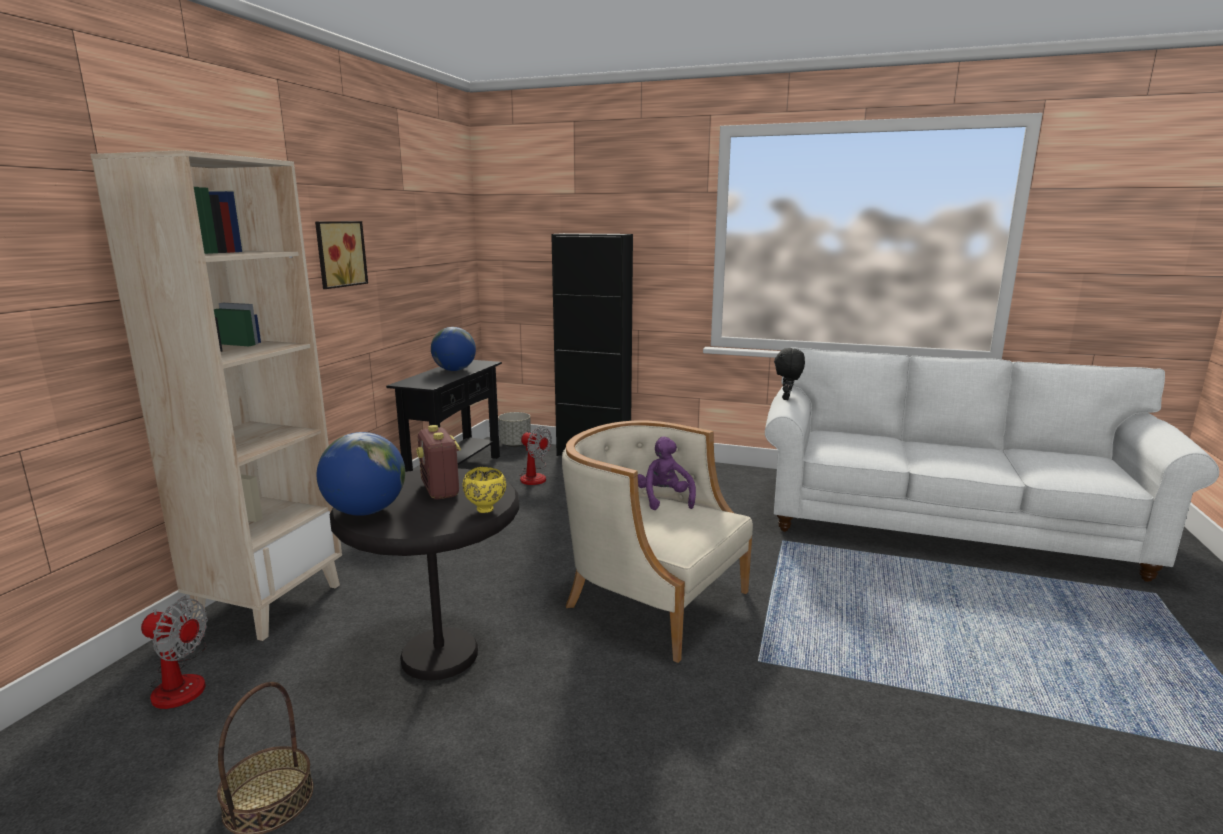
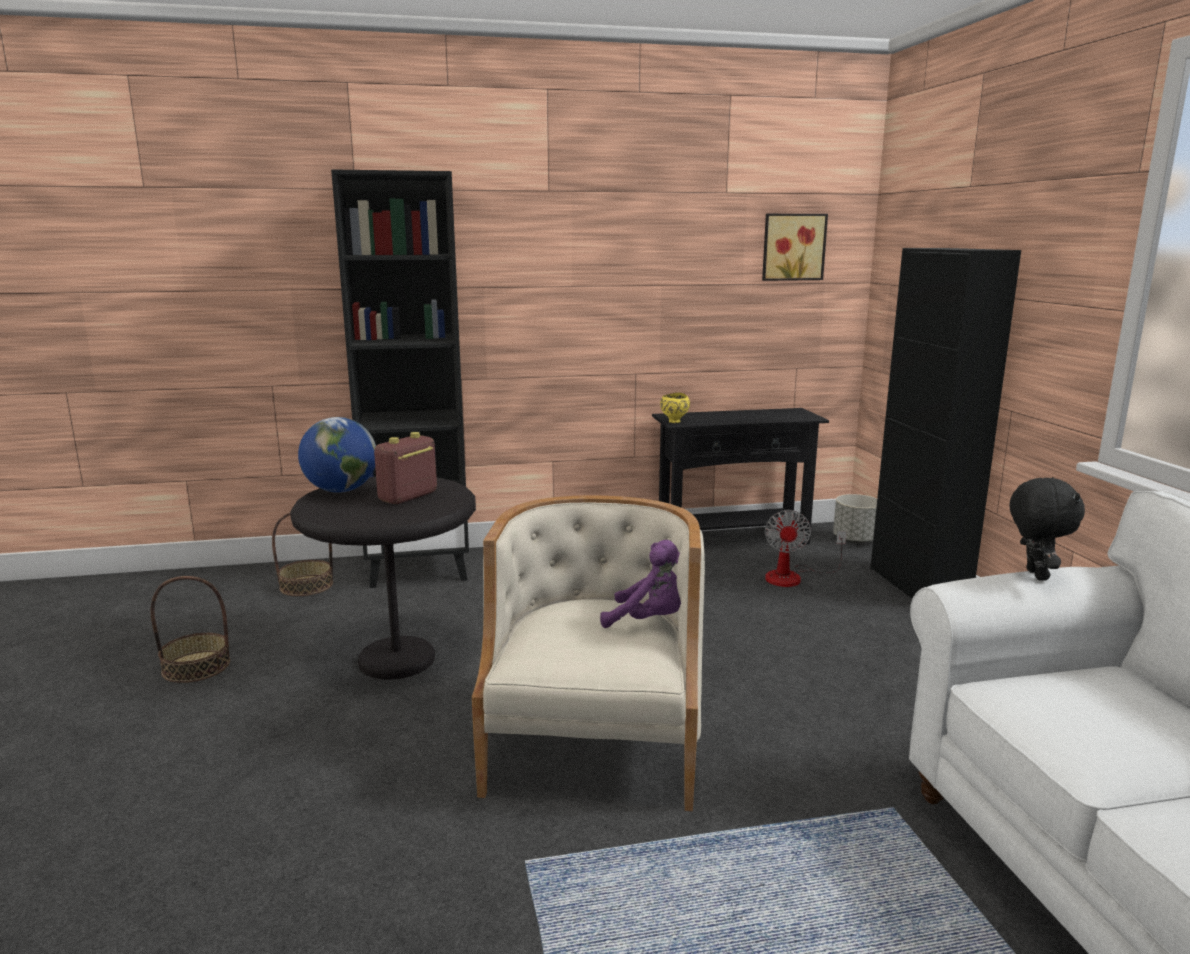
camera: 60 degrees right, 0 degrees up
beige bookcase [90,150,342,641] -> black bookcase [331,169,469,588]
fan [141,595,208,709] -> basket [272,512,333,596]
picture [315,221,368,289] -> picture moved to [762,214,828,281]
globe [431,327,476,371] -> none
yellow bowl [462,467,506,513] -> yellow bowl moved to [660,393,690,423]
purple plush toy [638,437,696,510] -> purple plush toy turned 60 degrees clockwise [600,540,681,628]
black plush toy [774,348,805,400] -> black plush toy turned 105 degrees clockwise [1010,477,1085,581]

